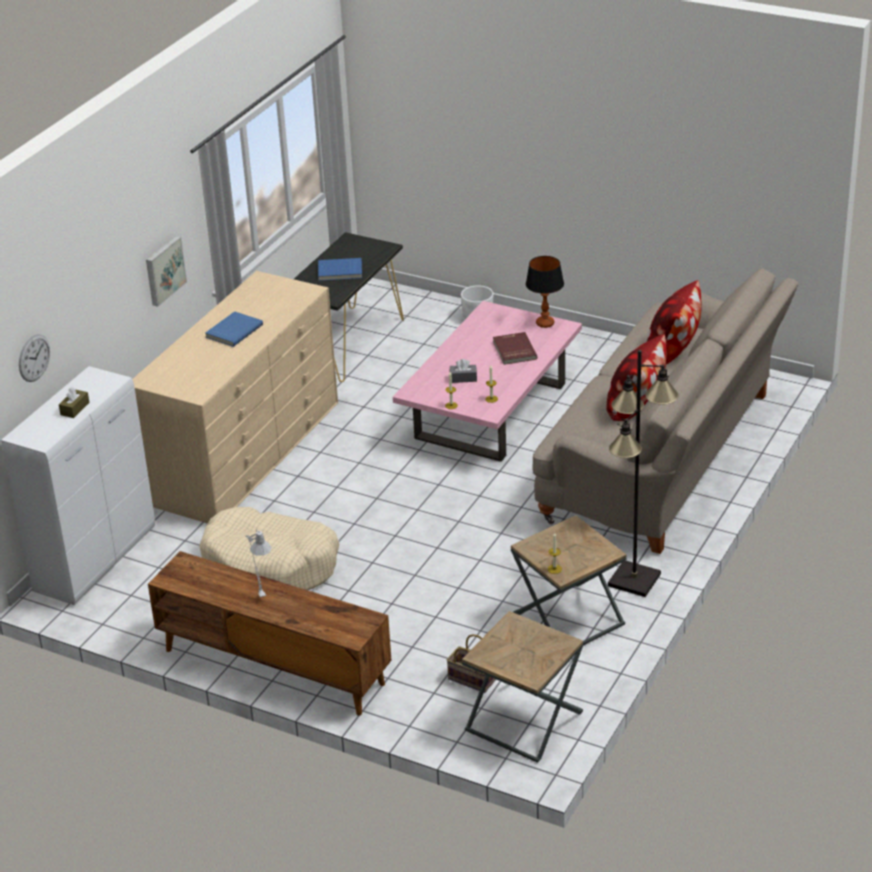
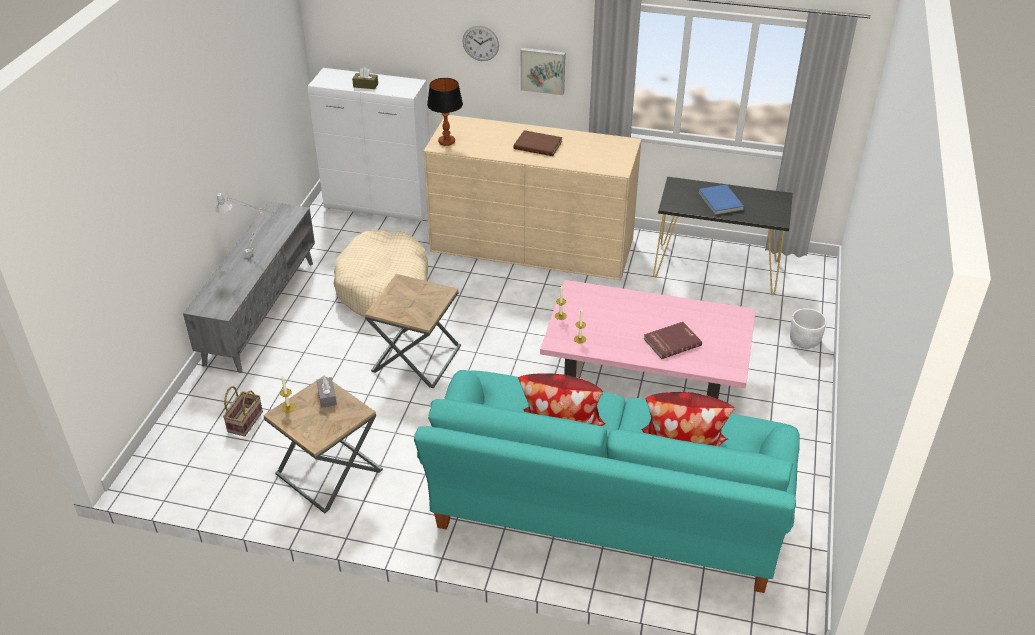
camera: 75 degrees right, 5 degrees up
wall clock [19,334,50,382] -> wall clock moved to [462,26,499,61]
brown tv stand [148,551,392,716] -> grey tv stand [183,202,315,373]
blue book [206,311,263,347] -> brown book [513,130,562,156]
grey tissue box [450,359,477,383] -> grey tissue box moved to [317,376,337,408]
brown side table [462,611,583,763] -> brown side table moved to [365,274,461,388]
table lamp [526,256,564,328] -> table lamp moved to [427,78,463,146]
beige sofa [532,268,799,554] -> turquoise sofa [414,370,800,593]
black floor lamp [608,350,679,597] -> none

